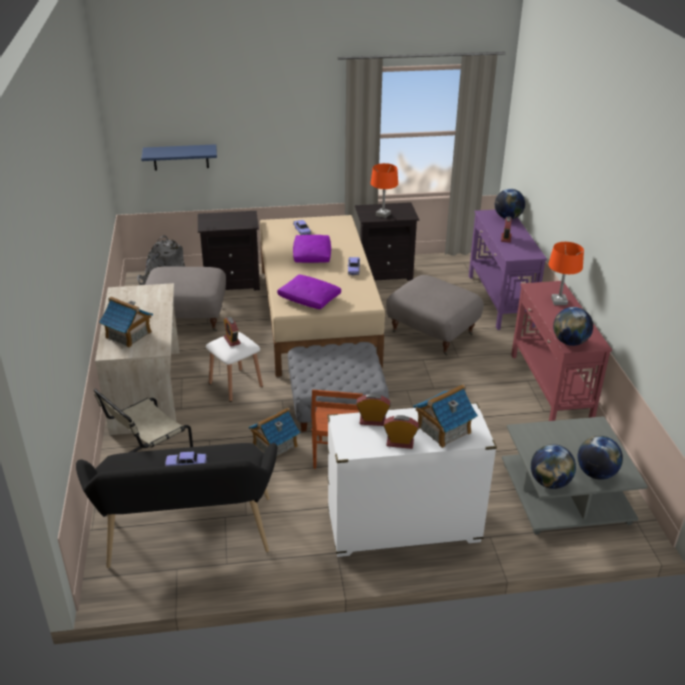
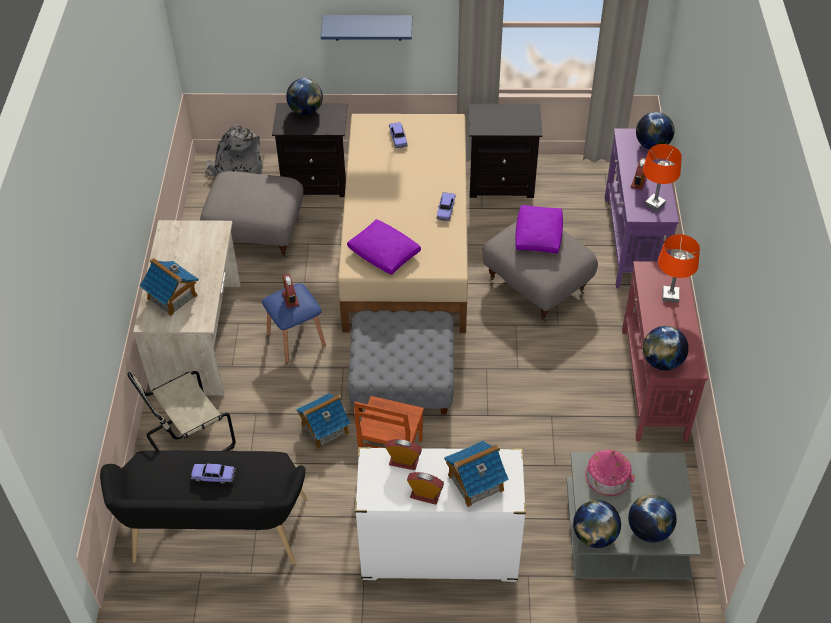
camera: 10 degrees right, 15 degrees up
blue shelf [141,144,217,171] -> blue shelf moved to [321,15,412,41]
white stool [206,332,263,402] -> blue stool [262,283,326,363]
purple pillow [293,235,331,263] -> purple pillow moved to [515,205,563,253]
orange table lamp [371,163,398,218] -> orange table lamp moved to [643,144,682,212]
none -> globe [286,78,323,115]
none -> toy house [585,450,635,496]

